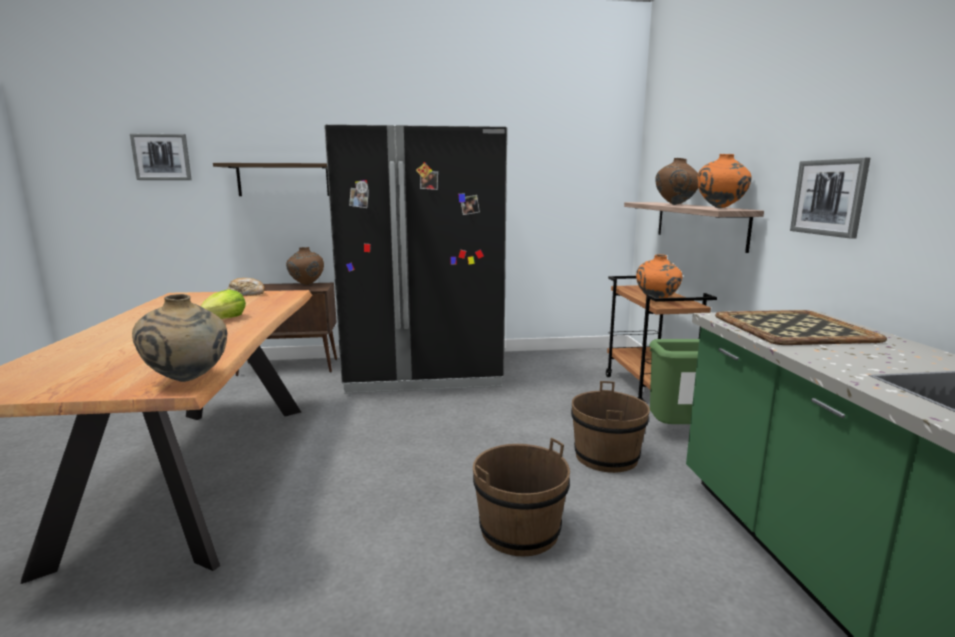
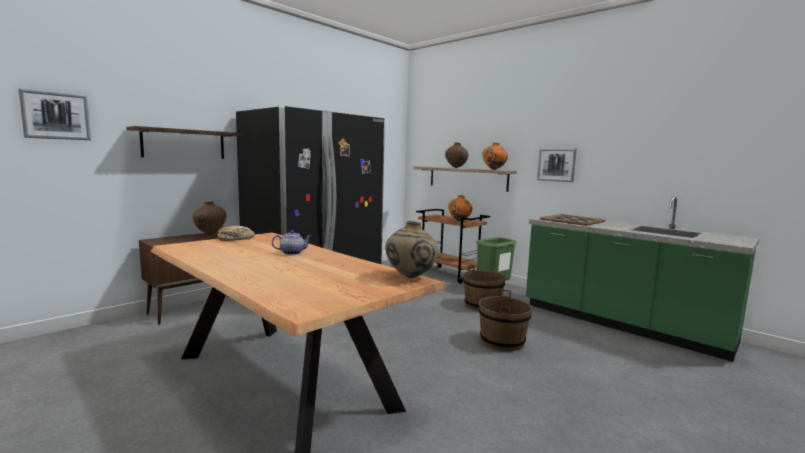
camera: 40 degrees left, 5 degrees down
lettuce [201,289,246,319] -> teapot [272,230,312,255]

